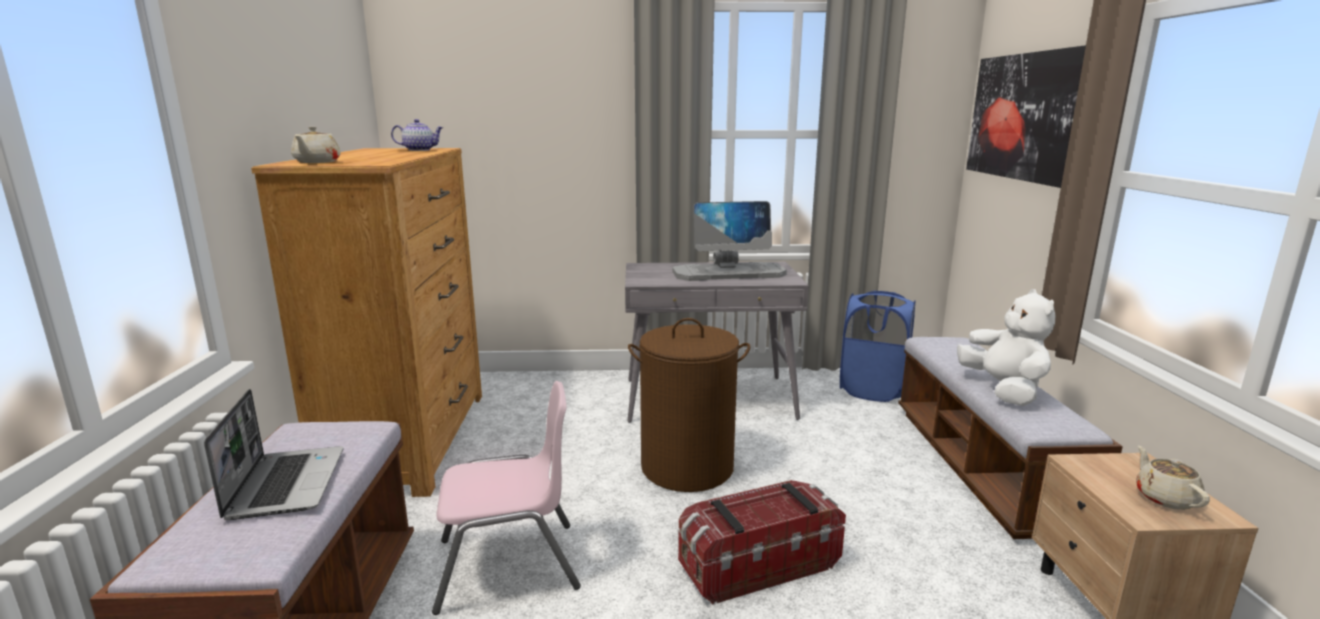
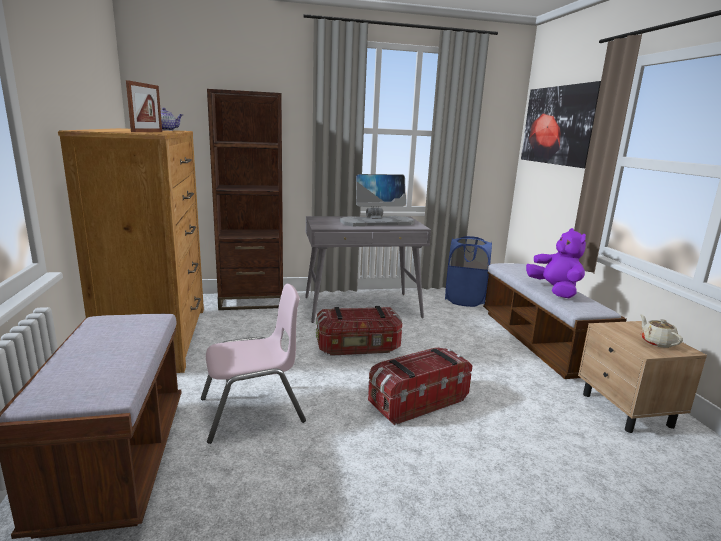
camera: 10 degrees left, 0 degrees up
laptop [204,389,344,520] -> none
beige teapot [291,126,341,163] -> none
brown laundry basket [628,318,750,492] -> storage box [316,306,402,356]
white plush toy [957,289,1056,406] -> purple plush toy [526,228,586,298]
none -> picture frame [126,80,162,132]
none -> brown bookcase [207,89,283,310]

